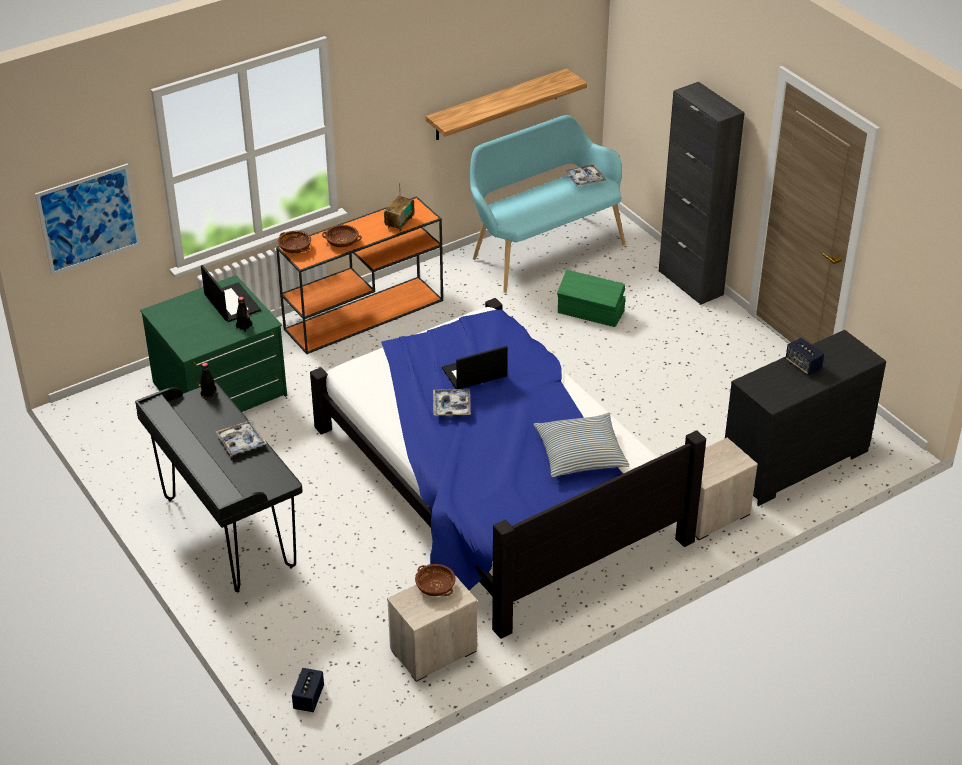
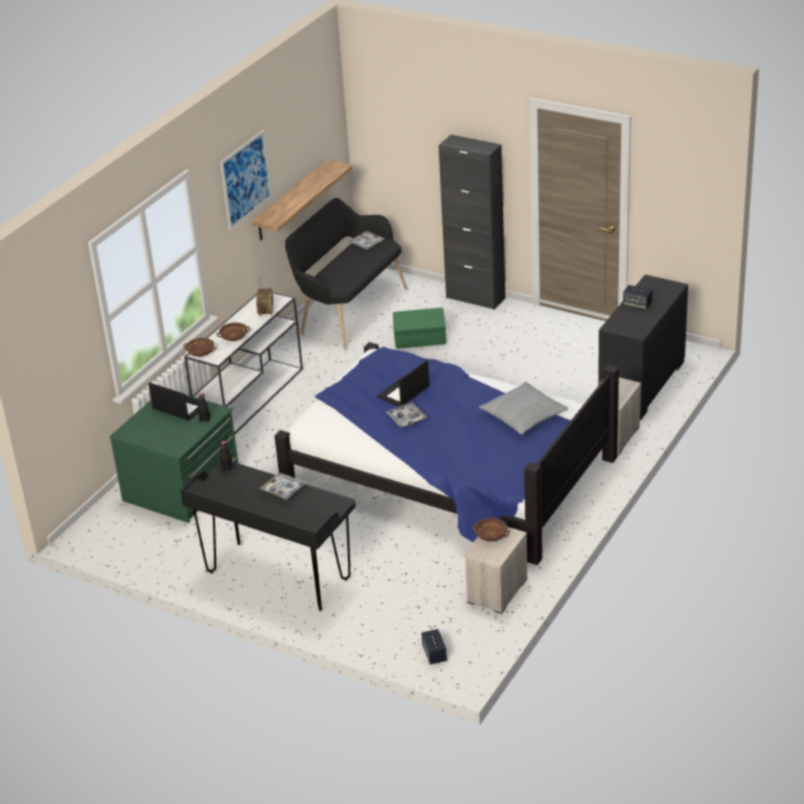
camera: 25 degrees left, 5 degrees down
picture [35,163,141,275] -> picture moved to [220,130,272,230]
orange console table [276,196,443,354] -> white console table [184,292,303,434]
turquoise bench [470,115,626,293] -> black bench [285,198,407,349]

